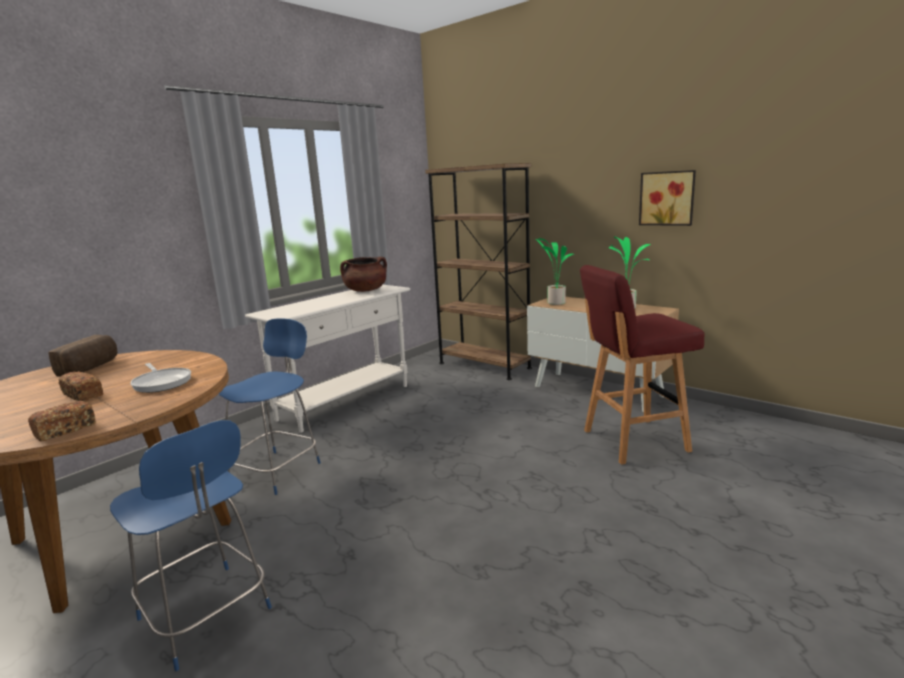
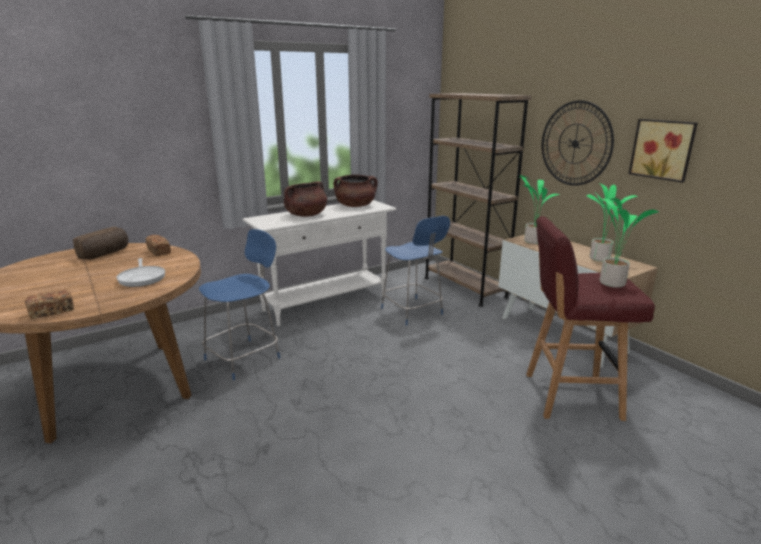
camera: 15 degrees right, 5 degrees up
bread [58,371,103,401] -> bread moved to [146,235,171,256]
blue chair [110,420,272,671] -> blue chair moved to [381,216,450,326]
none -> brown cooking pot [284,181,327,217]
none -> wall clock [542,100,614,186]
none -> potted plant [595,196,659,288]

